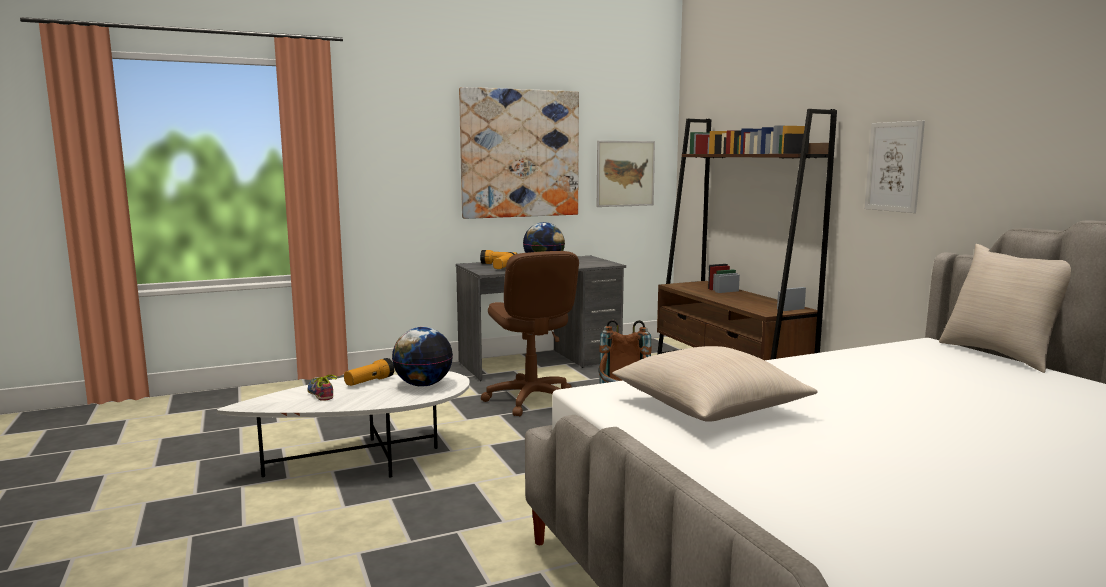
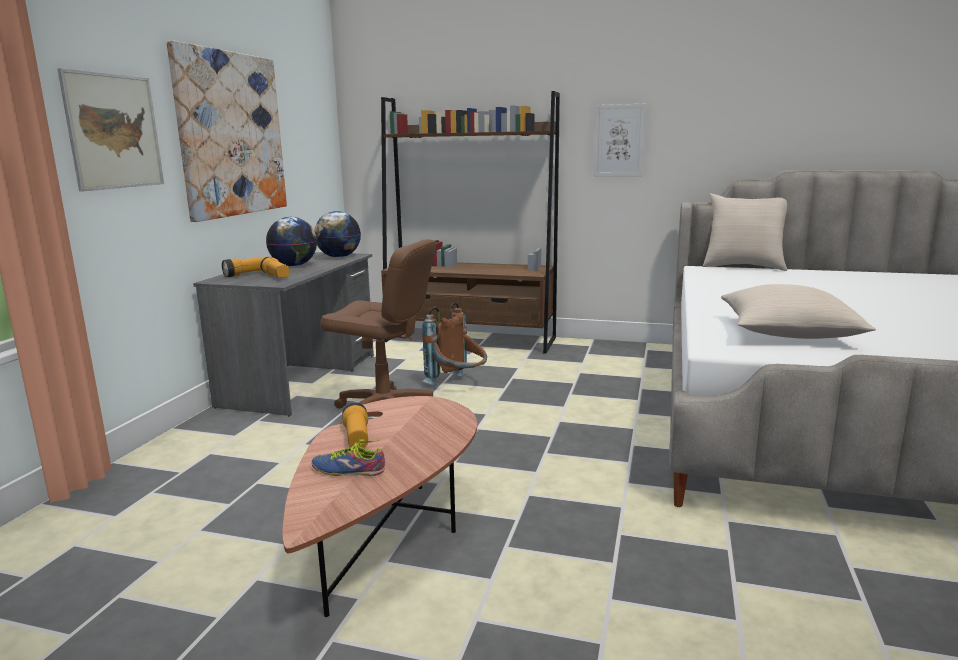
camera: 50 degrees left, 5 degrees up
white coffee table [217,371,470,477] -> brown coffee table [282,396,477,617]
globe [392,327,453,387] -> globe moved to [314,211,361,258]
picture [597,141,655,207] -> picture moved to [57,68,164,192]

